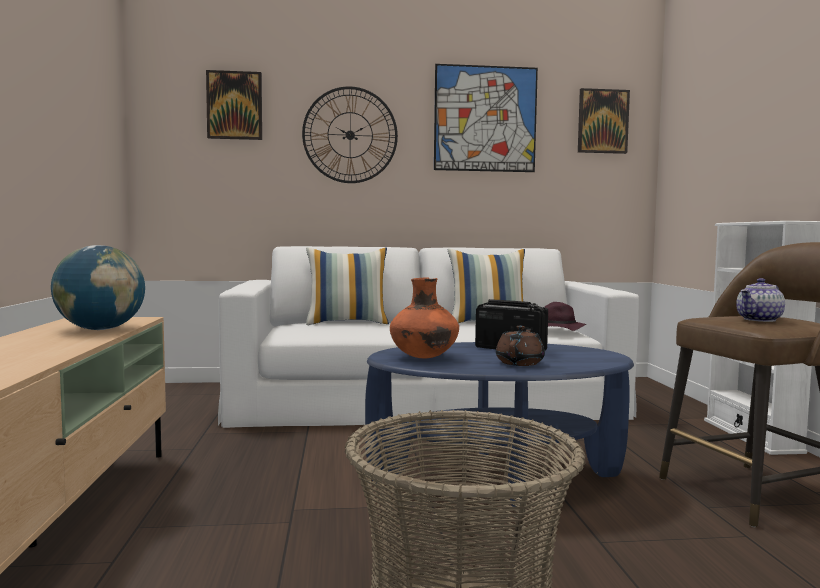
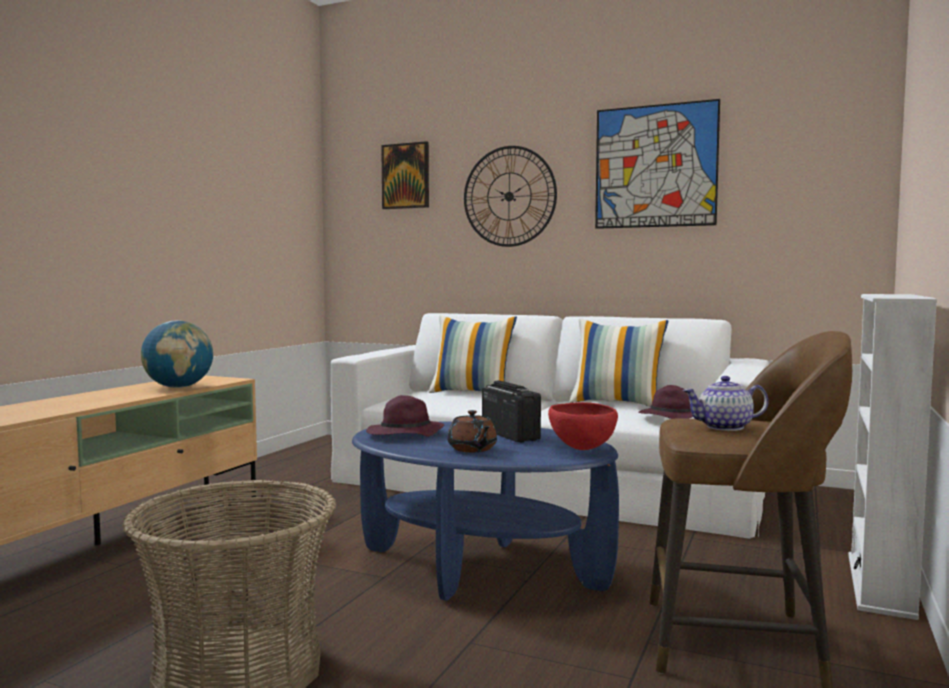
camera: 30 degrees right, 0 degrees up
orange vase [390,277,459,358] -> purple hat [366,395,445,437]
brown teapot [496,326,545,366] -> brown teapot turned 105 degrees clockwise [447,410,497,452]
picture [578,88,630,154] -> none
none -> red bowl [548,402,618,450]

